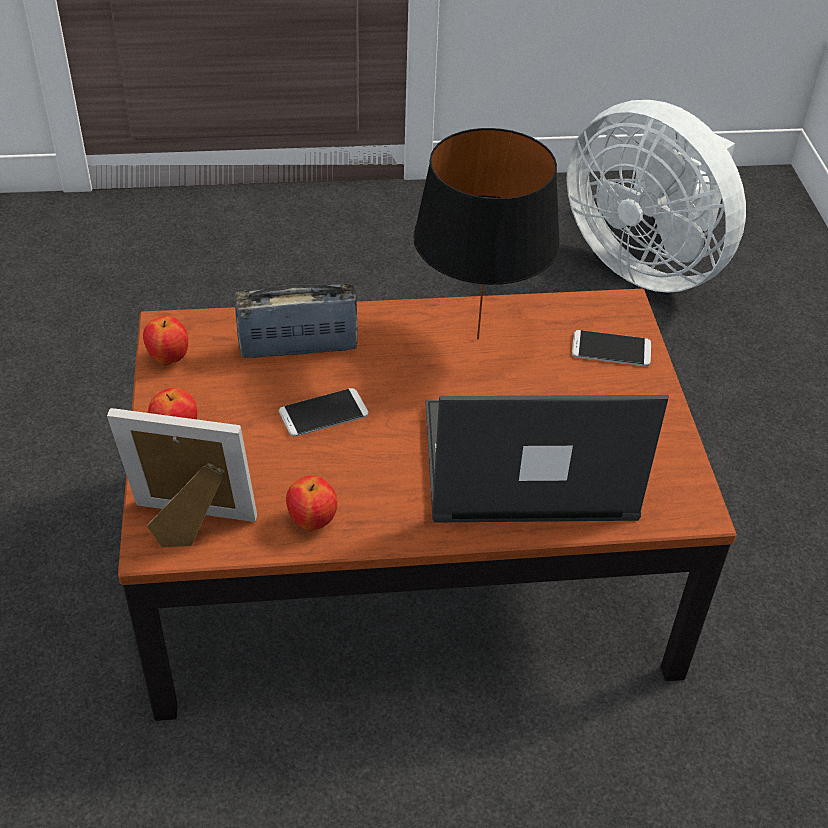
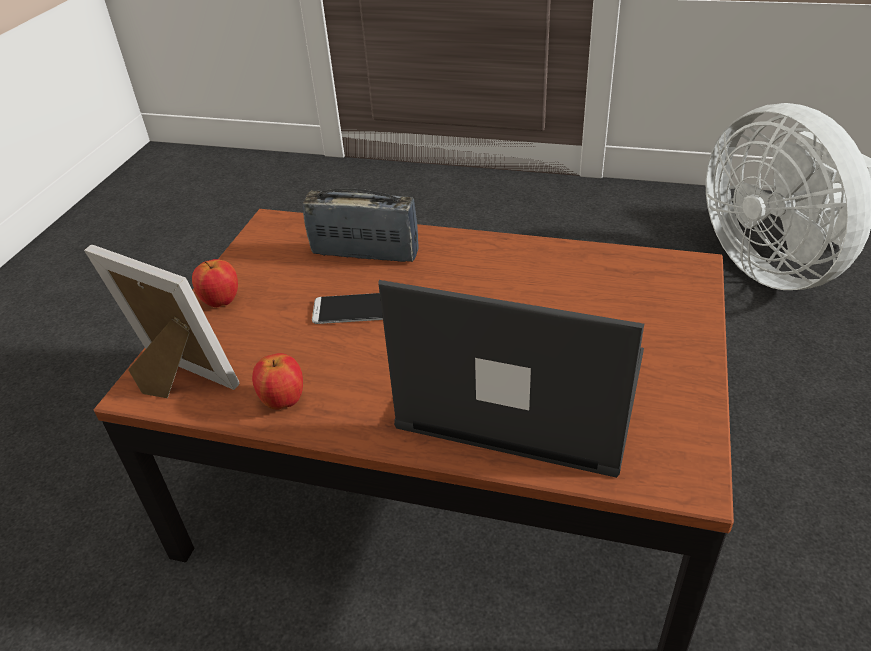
camera: 25 degrees right, 5 degrees down
apple [143,316,188,366] -> none
black table lamp [413,128,560,339] -> none
phone [572,330,651,366] -> none

